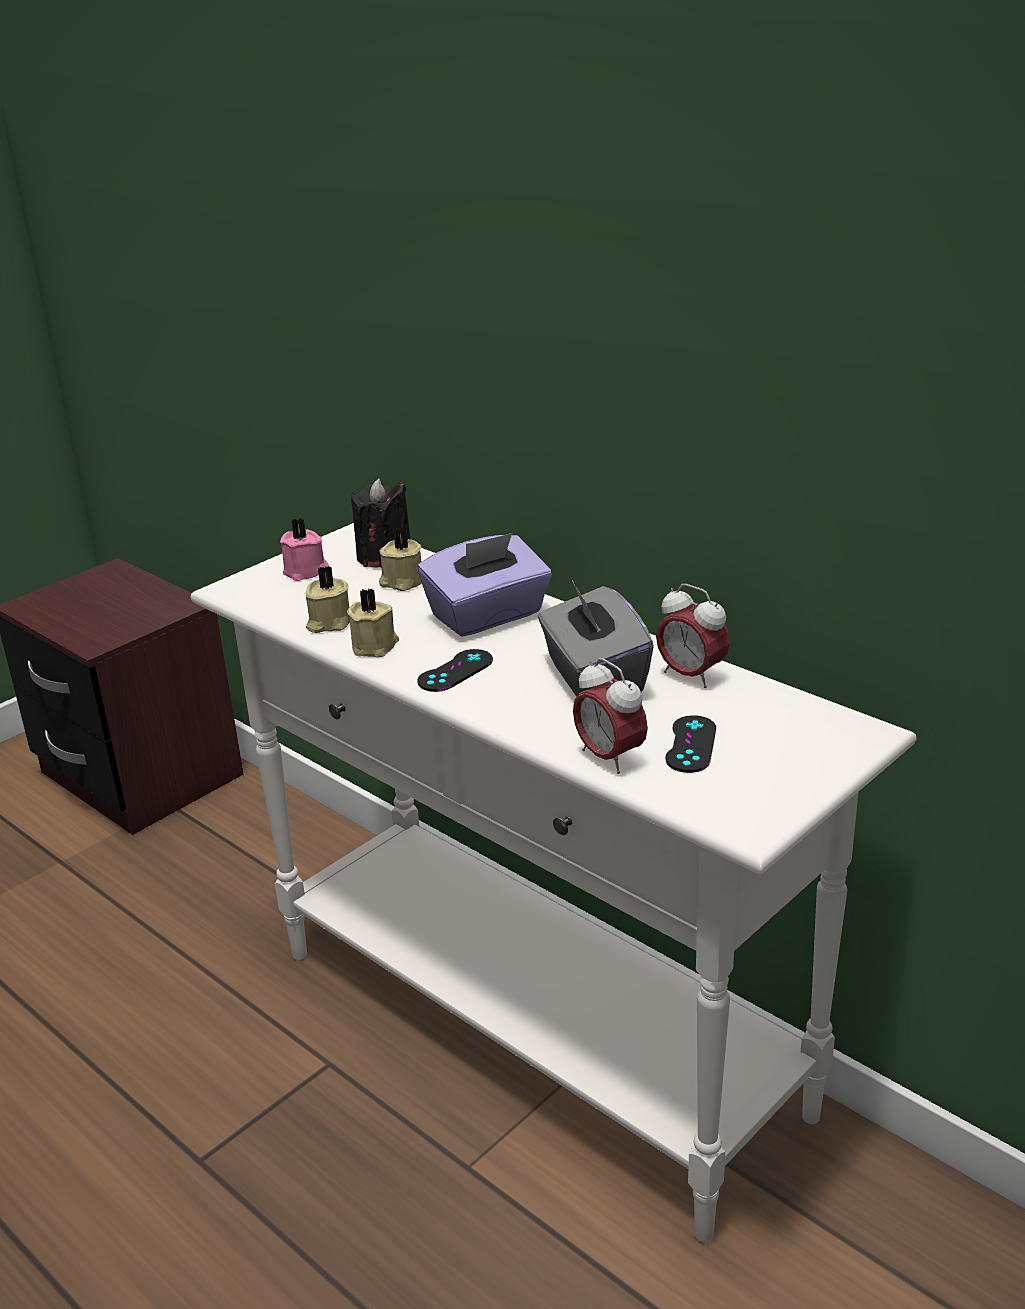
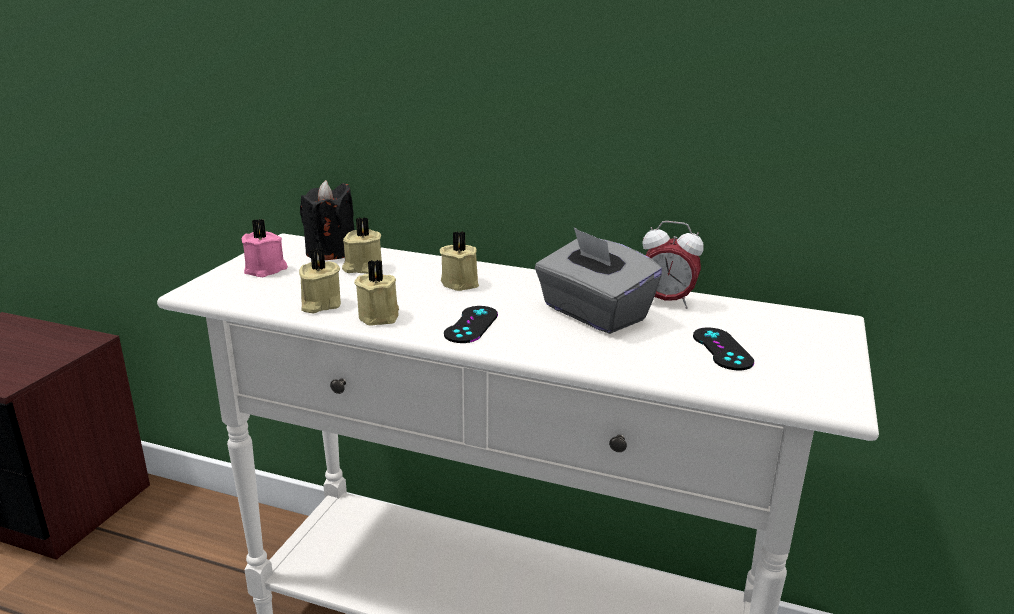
camera: 25 degrees left, 5 degrees down
purple tissue box [418,533,552,637] -> beige candle [440,231,479,291]
alarm clock [573,658,648,774] -> none

